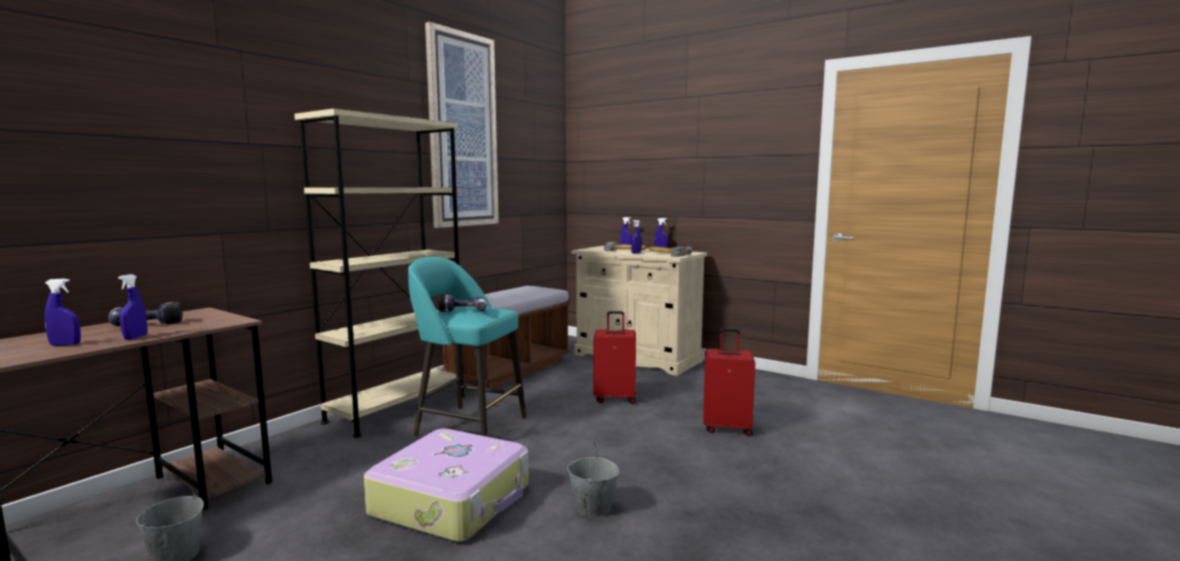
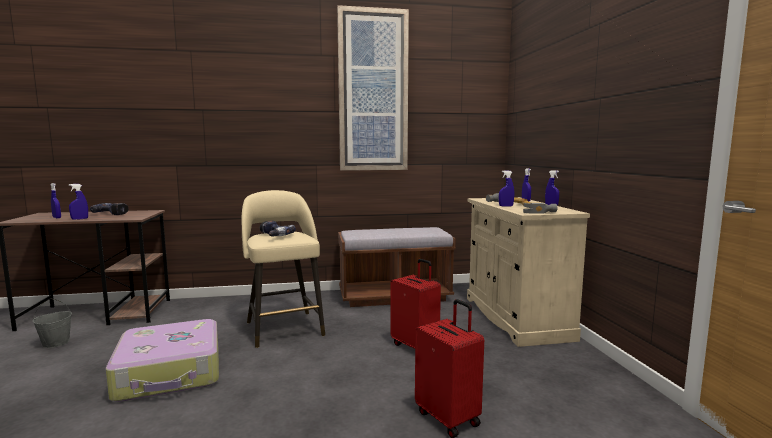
camera: 45 degrees right, 0 degrees up
beige bookcase [294,108,465,438] -> none
turquoise stool [408,257,526,437] -> beige stool [242,190,325,348]
grey bucket [567,440,620,517] -> none

